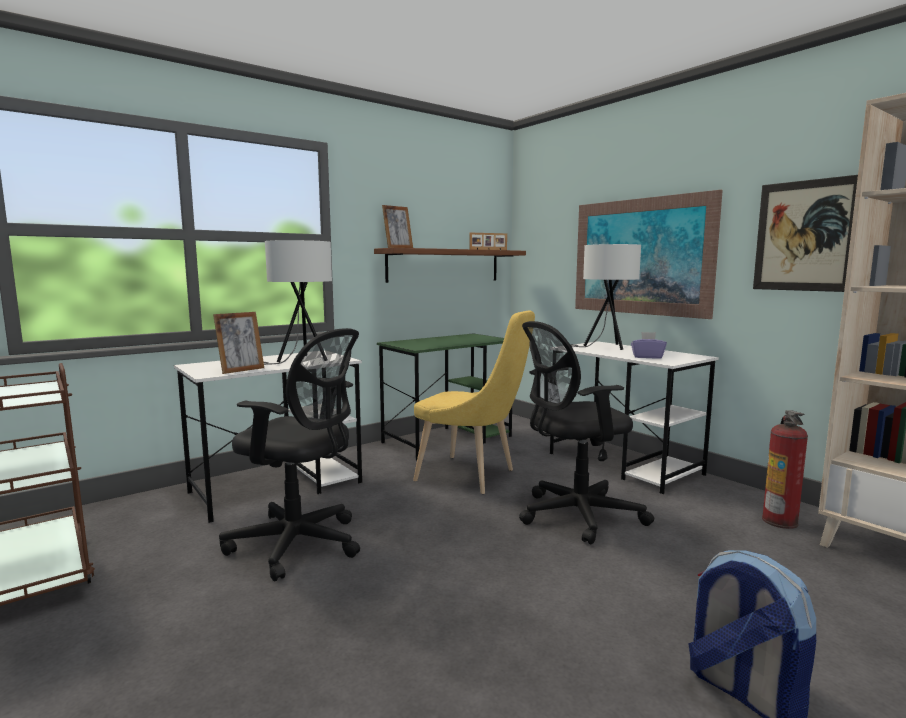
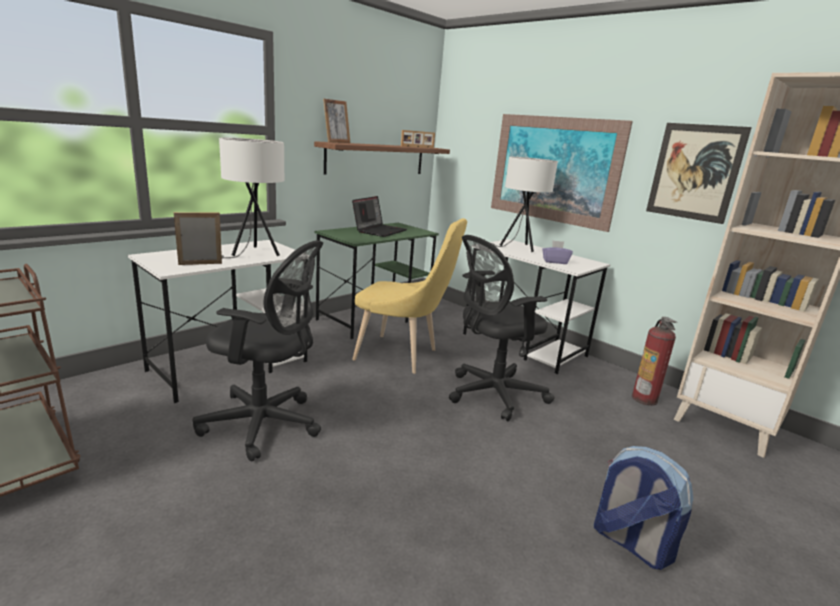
camera: 10 degrees left, 10 degrees up
picture frame [213,312,264,374] -> picture frame turned 150 degrees counterclockwise [174,212,222,265]
none -> laptop [352,196,407,237]

